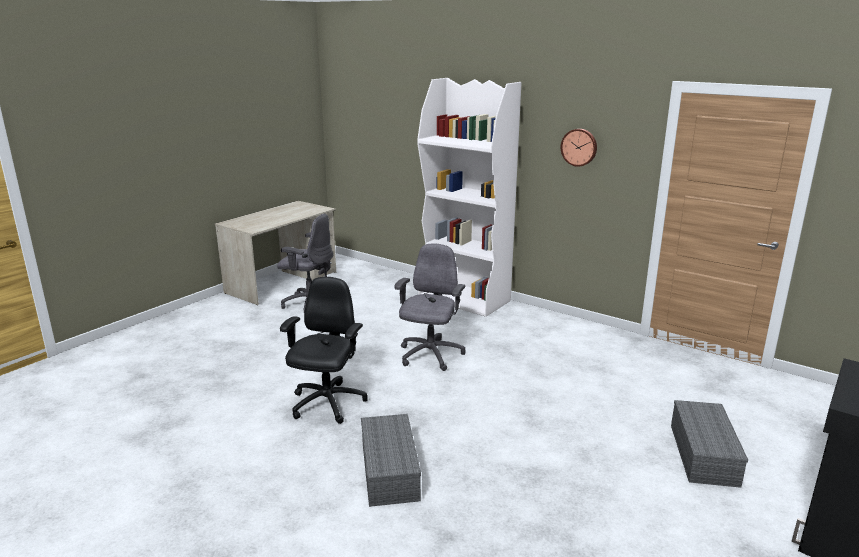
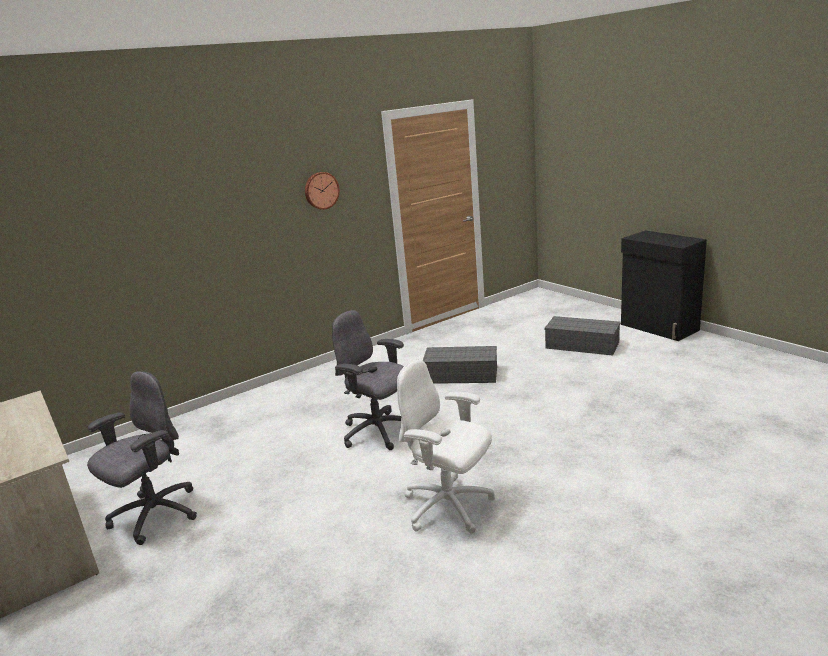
camera: 70 degrees left, 0 degrees up
black office chair [280,277,368,424] -> white office chair [397,359,495,534]
grey storage box [361,414,421,507] -> grey storage box moved to [423,346,497,384]
white bookcase [417,78,521,317] -> none

